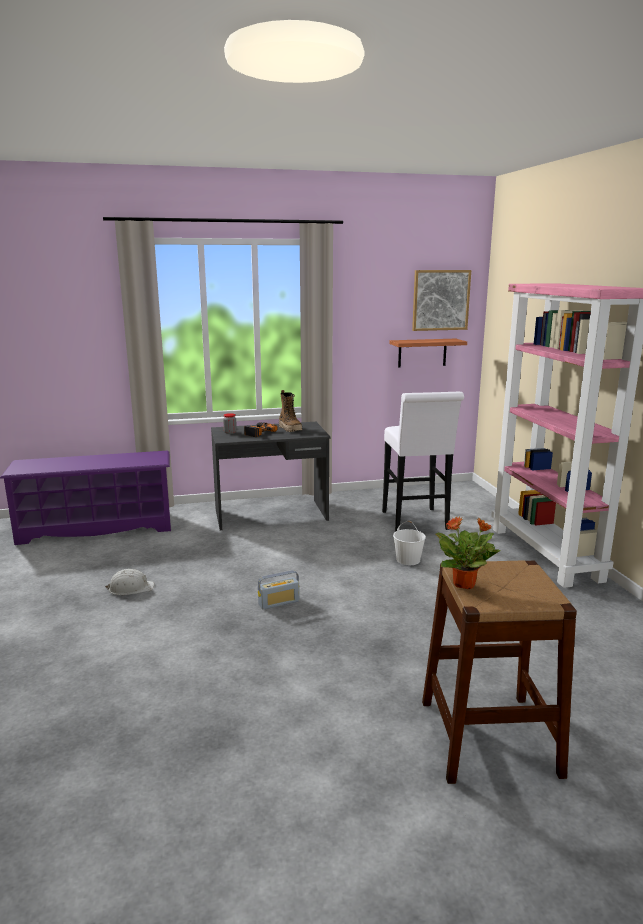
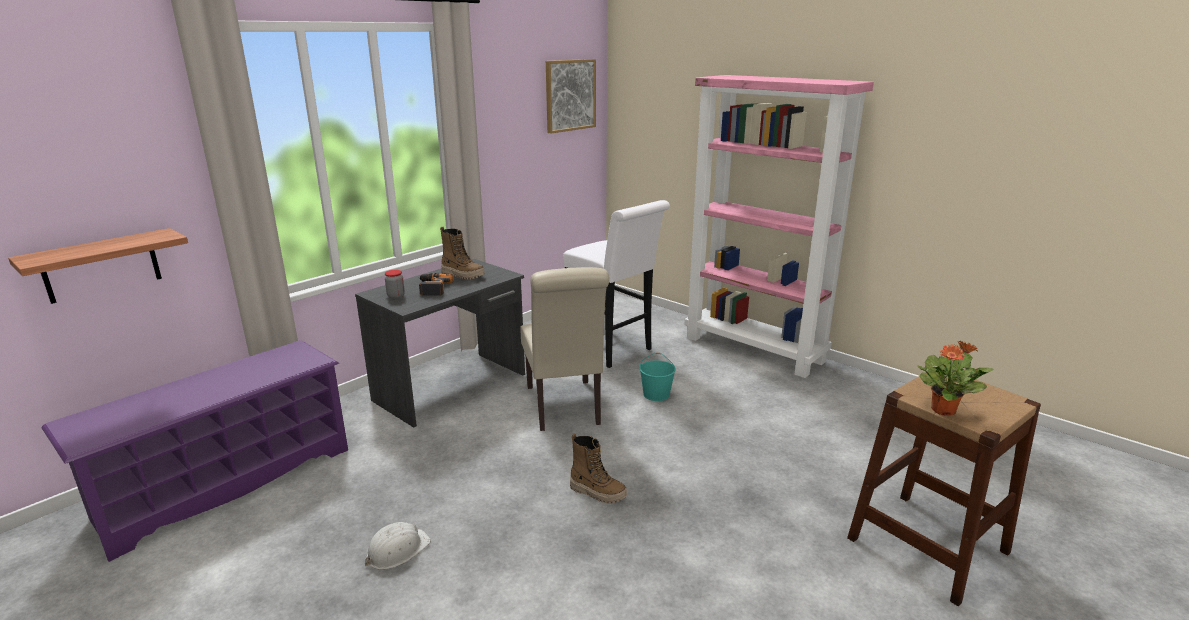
camera: 35 degrees left, 5 degrees up
radio [258,570,300,610] -> boot [570,433,627,504]
shelf [389,339,467,367] -> shelf moved to [8,228,188,304]
white bucket [393,521,426,565] -> turquoise bucket [640,352,676,401]
none -> beige chair [520,267,609,431]

